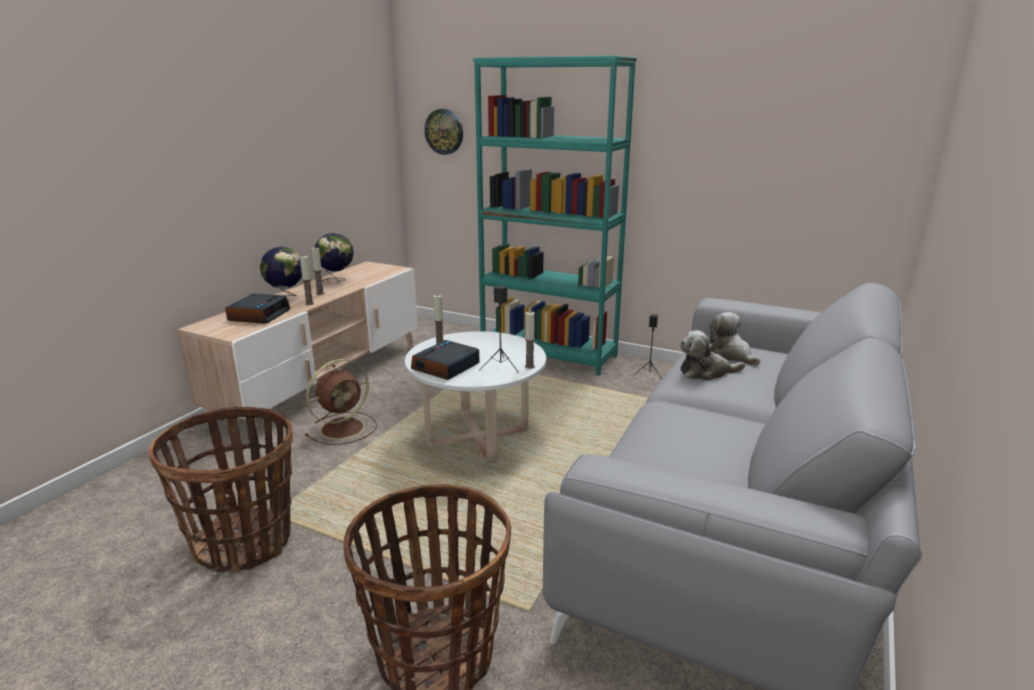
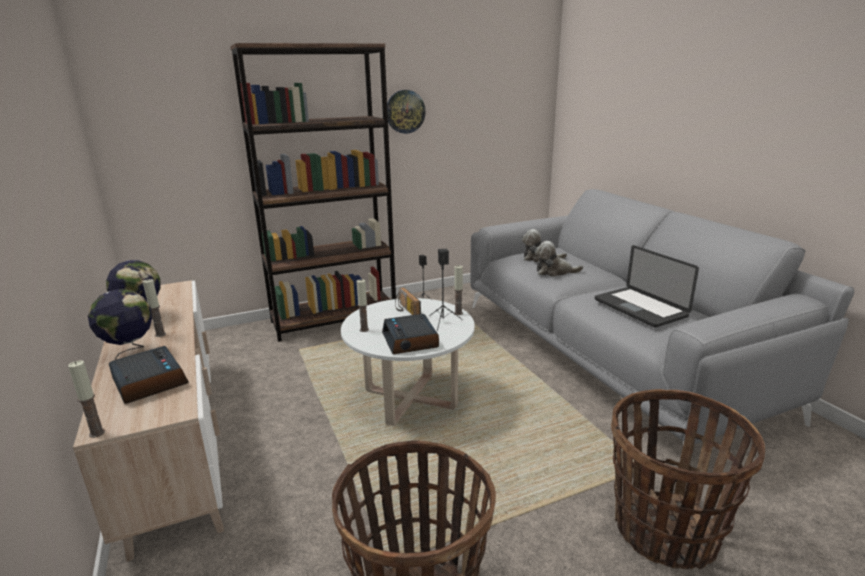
camera: 50 degrees left, 0 degrees up
candle [300,256,314,305] -> candle moved to [68,360,105,438]
brown fan [305,359,377,445] -> none
wall clock [424,109,463,155] -> wall clock moved to [387,90,426,134]
turquoise bookcase [474,56,637,375] -> brown bookcase [230,43,396,342]
plush toy [680,330,745,381] -> plush toy turned 60 degrees clockwise [535,241,583,277]
none -> radio [395,287,421,315]
none -> laptop [595,245,699,328]

